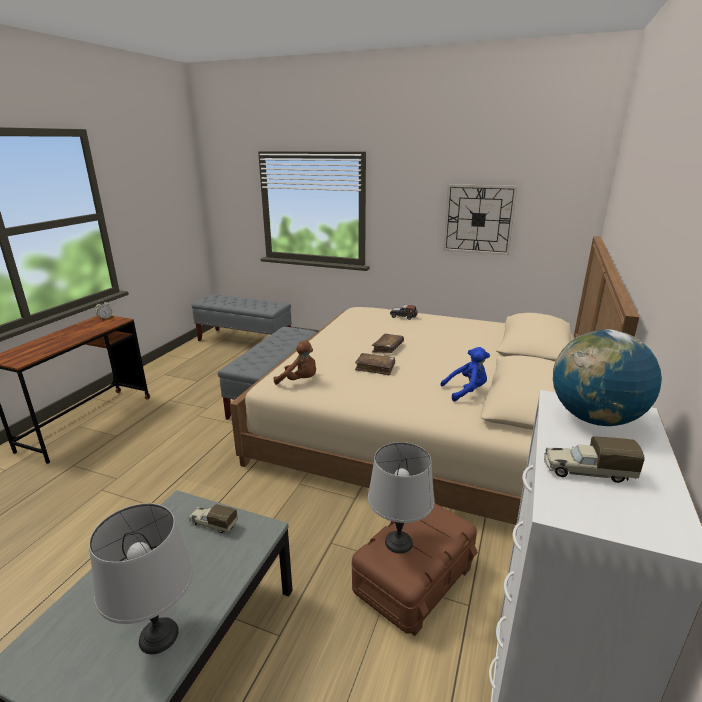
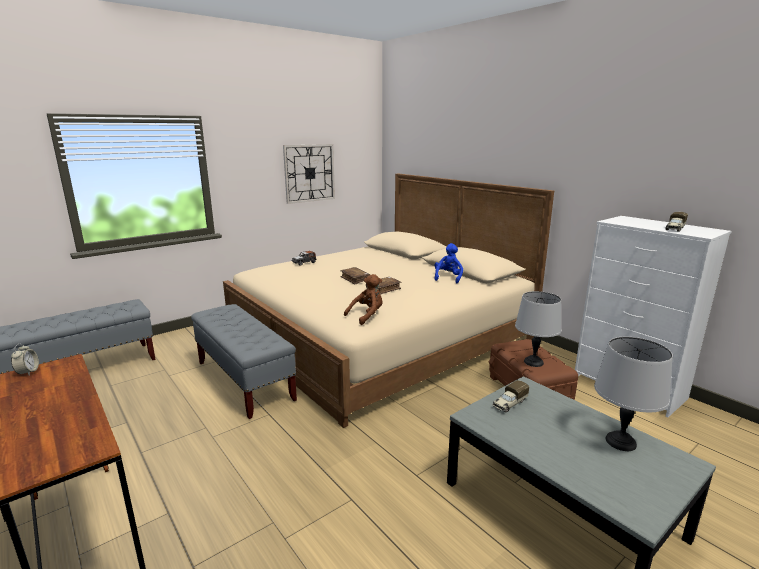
camera: 60 degrees left, 5 degrees down
globe [553,329,662,426] -> none

